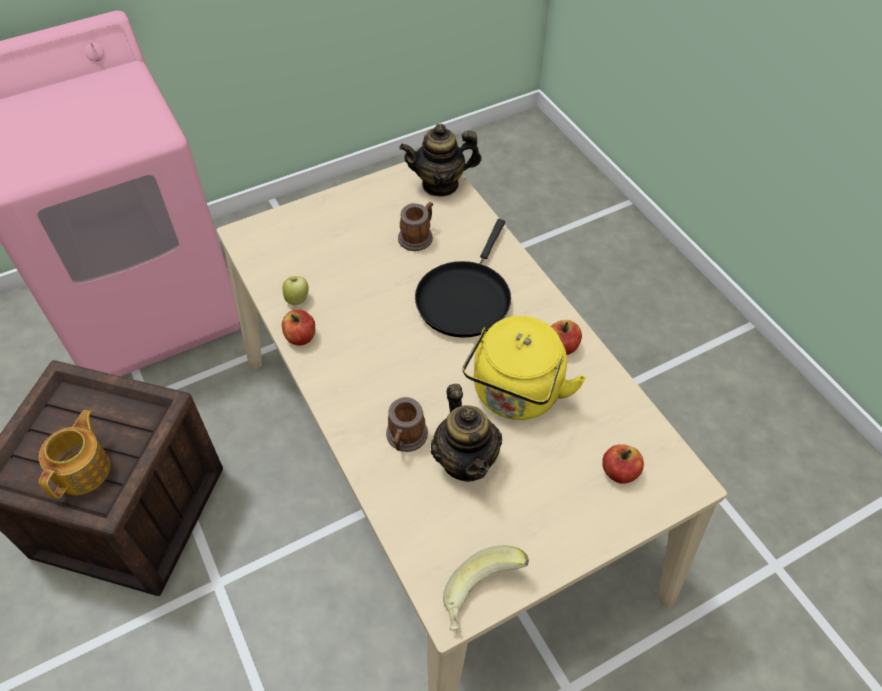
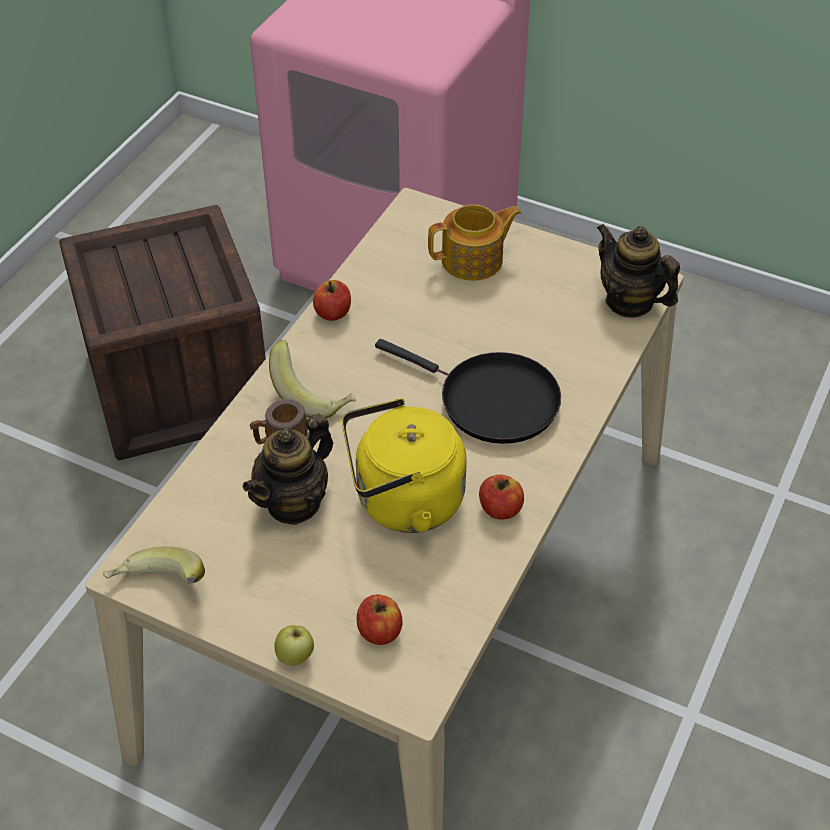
camera: 55 degrees right, 5 degrees down
teapot [39,410,110,499] -> teapot moved to [428,204,521,281]
apple [283,276,309,306] -> apple moved to [275,625,314,666]
mug [398,202,433,251] -> none
black frying pan [415,219,511,338] -> black frying pan turned 135 degrees counterclockwise [375,339,561,444]
none -> banana [269,340,356,418]

